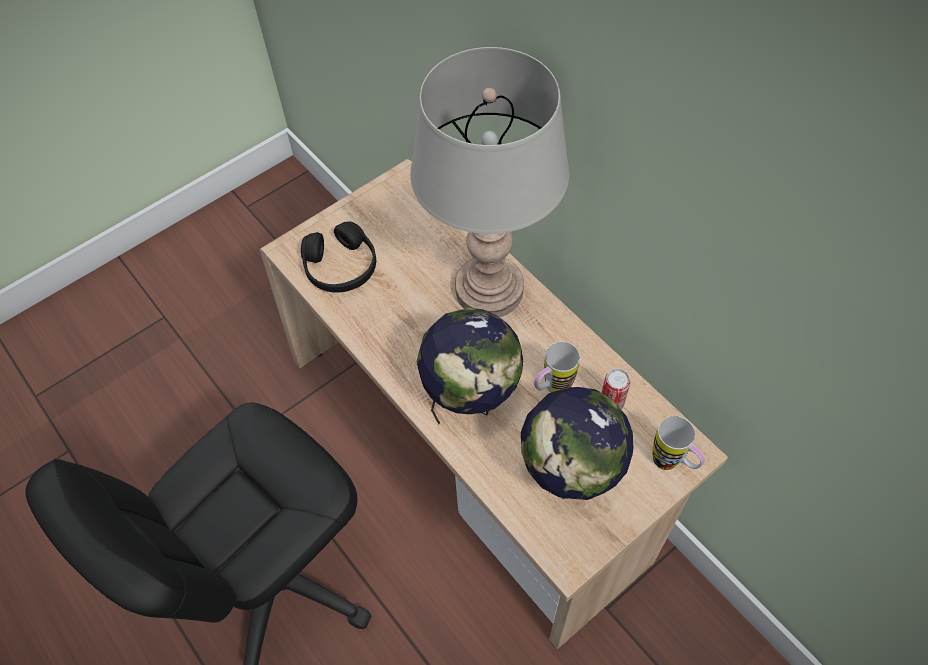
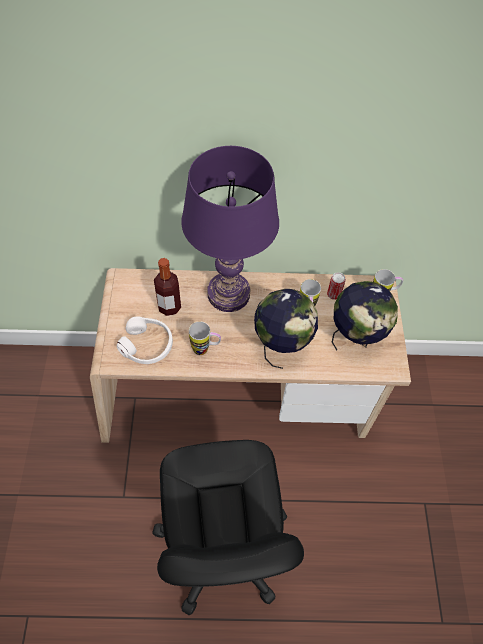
camera: 55 degrees left, 0 degrees up
black headphones [301,221,376,293] -> white headphones [117,316,173,364]
grey table lamp [410,47,570,317] -> purple table lamp [181,146,279,312]
none -> bottle [154,258,181,316]
none -> mug [189,321,221,355]

